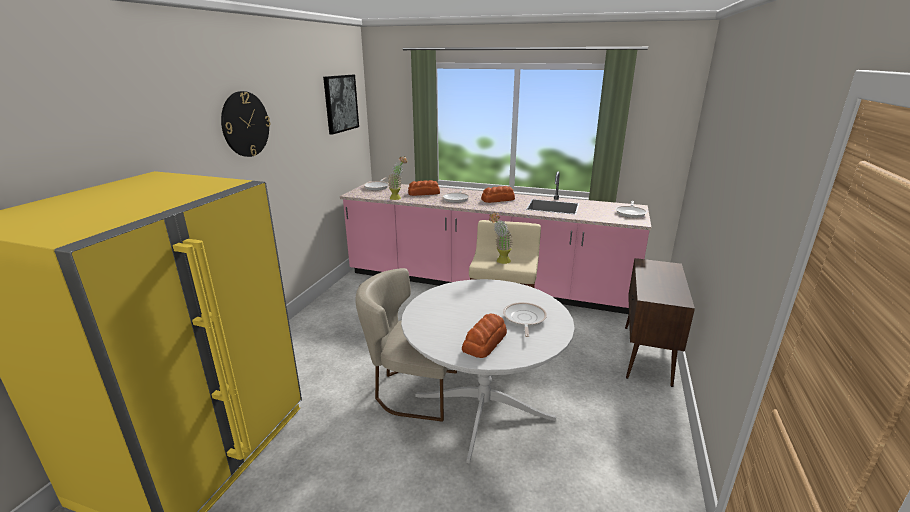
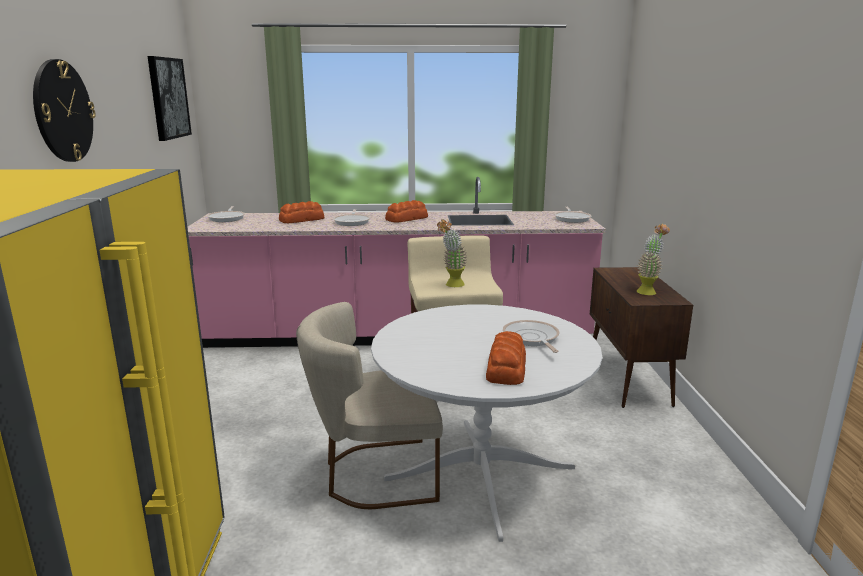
camera: 20 degrees left, 5 degrees down
potted plant [388,156,407,200] -> potted plant moved to [637,224,670,295]

